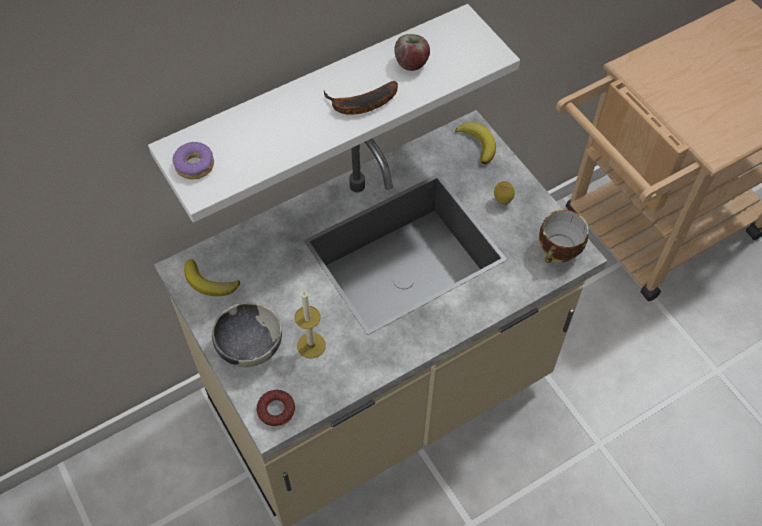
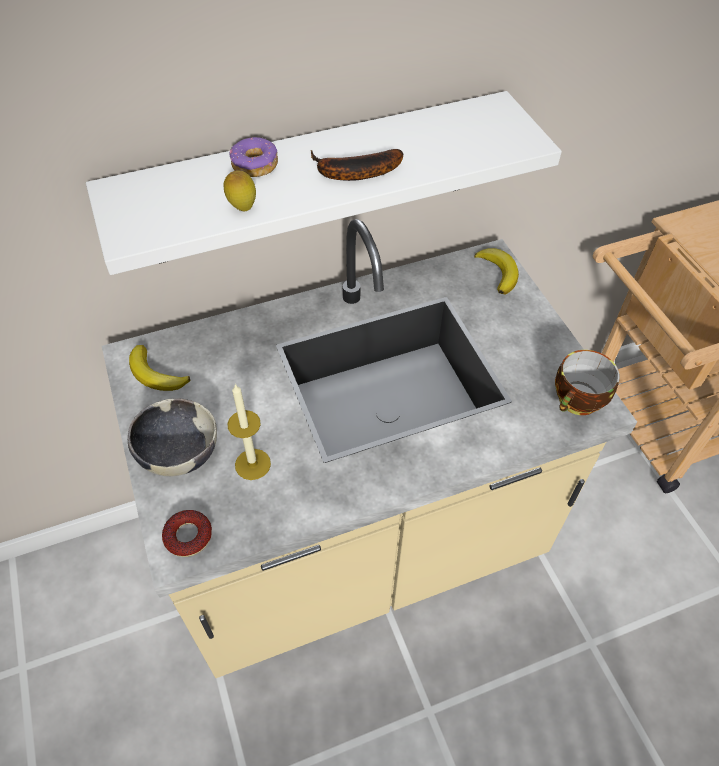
camera: 10 degrees right, 5 degrees down
donut [173,142,214,180] -> donut moved to [230,137,278,177]
apple [394,34,430,71] -> none
lemon [494,181,515,205] -> lemon moved to [223,170,256,211]

